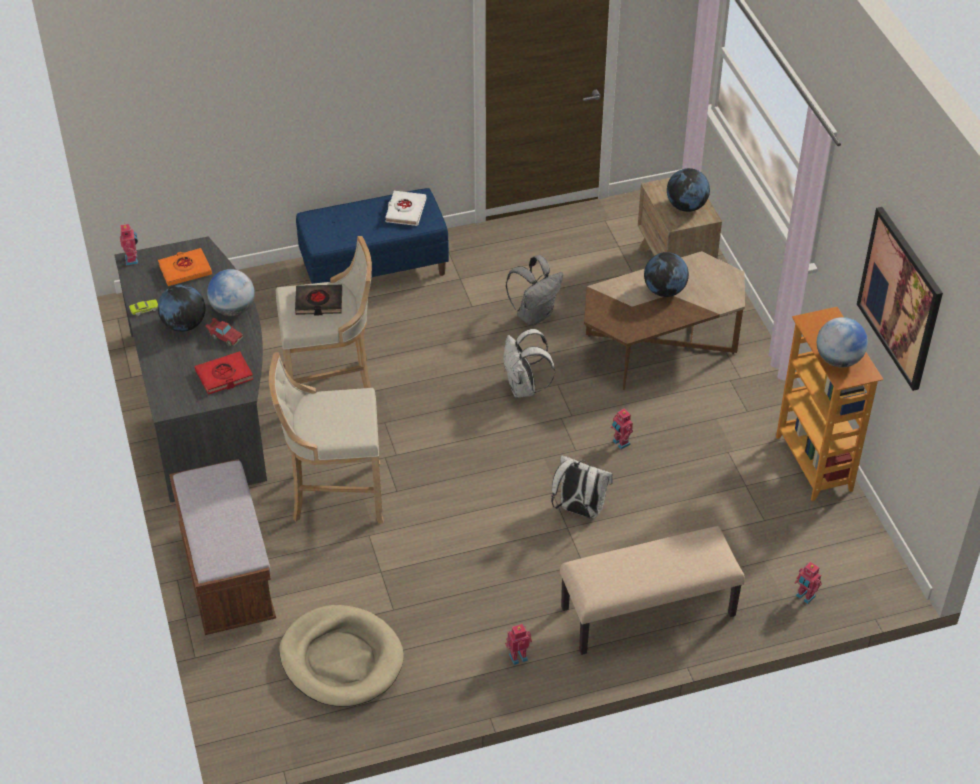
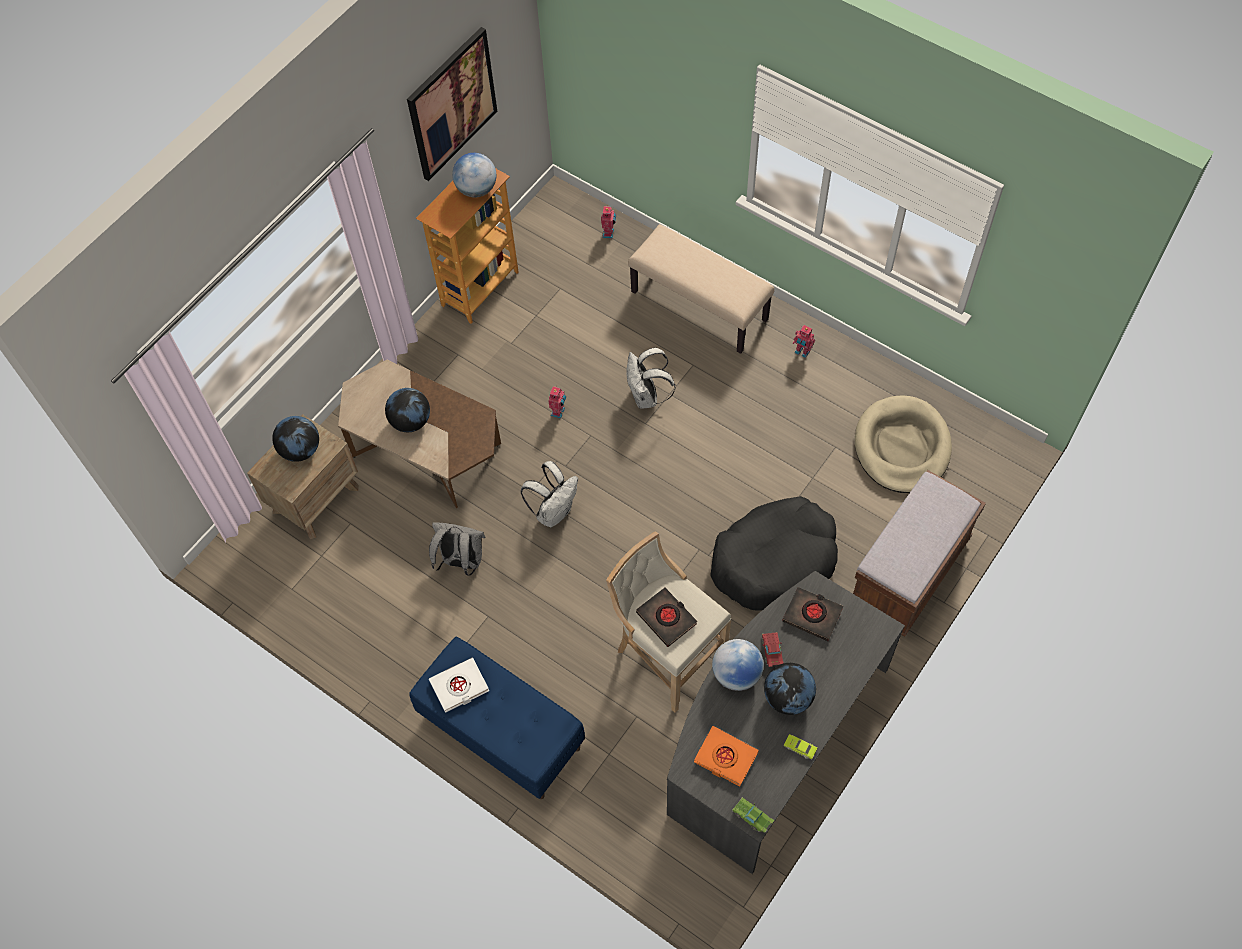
camera: 125 degrees left, 15 degrees up
toy robot [120,223,138,265] -> green toy car [732,797,774,833]
red book [195,351,253,395] -> black book [782,587,843,641]
beige stool [269,352,384,523] -> black dog bed [710,496,838,611]

